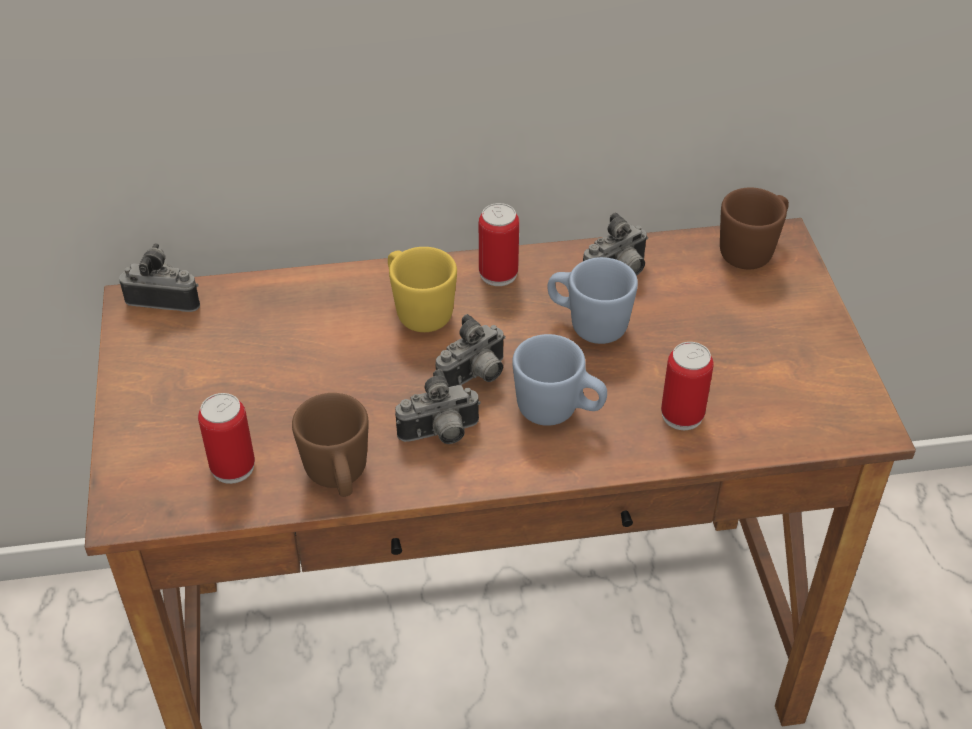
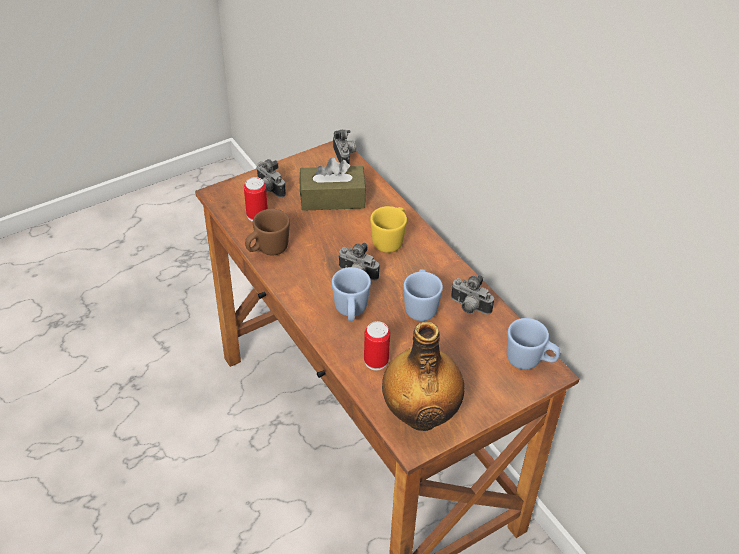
camera: 65 degrees right, 0 degrees up
camera [395,369,481,444] -> camera moved to [256,159,286,198]
can [479,203,519,286] -> none
brown mug [720,187,789,269] -> blue mug [507,318,561,370]
none -> brown tissue box [300,157,366,211]
none -> bottle [382,322,465,431]

